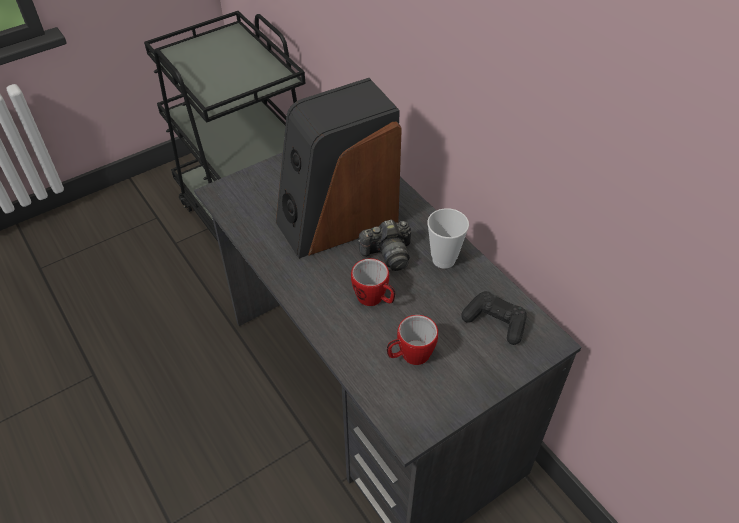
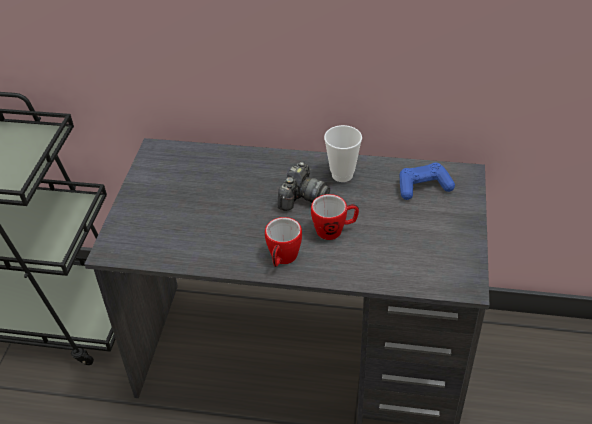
camera: 45 degrees left, 5 degrees down
speaker [276,78,402,259] -> none
mug [387,315,438,365] -> mug moved to [265,217,302,267]
black game controller [461,291,527,345] -> blue game controller [399,163,455,200]

